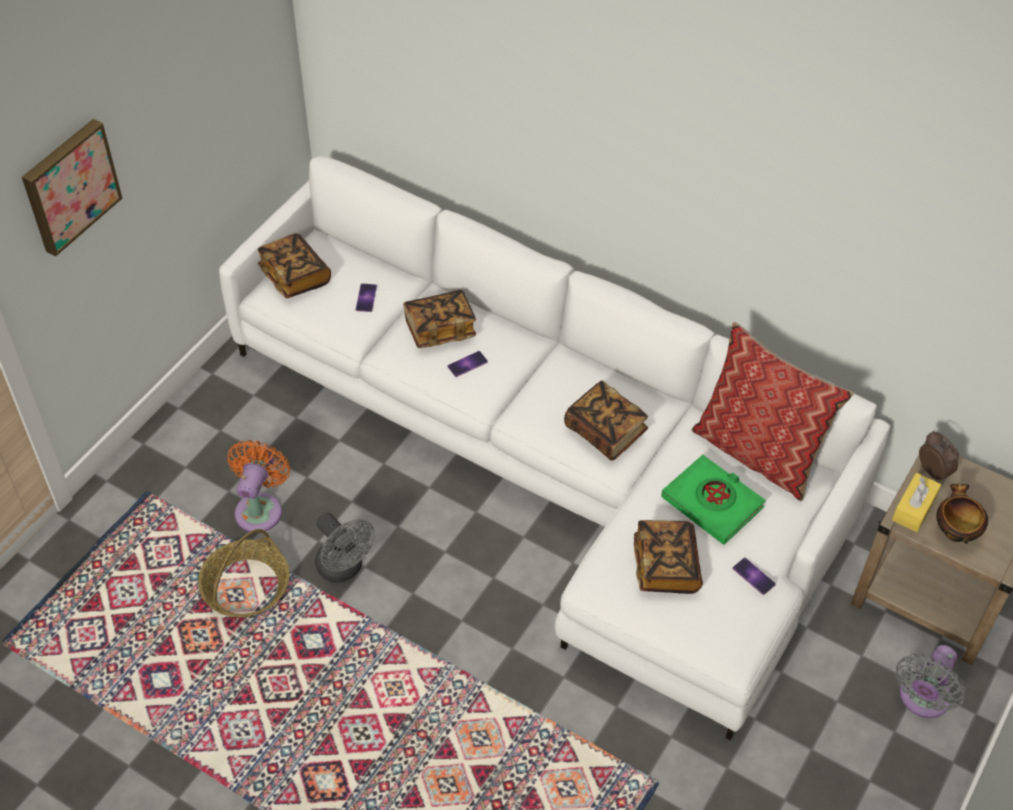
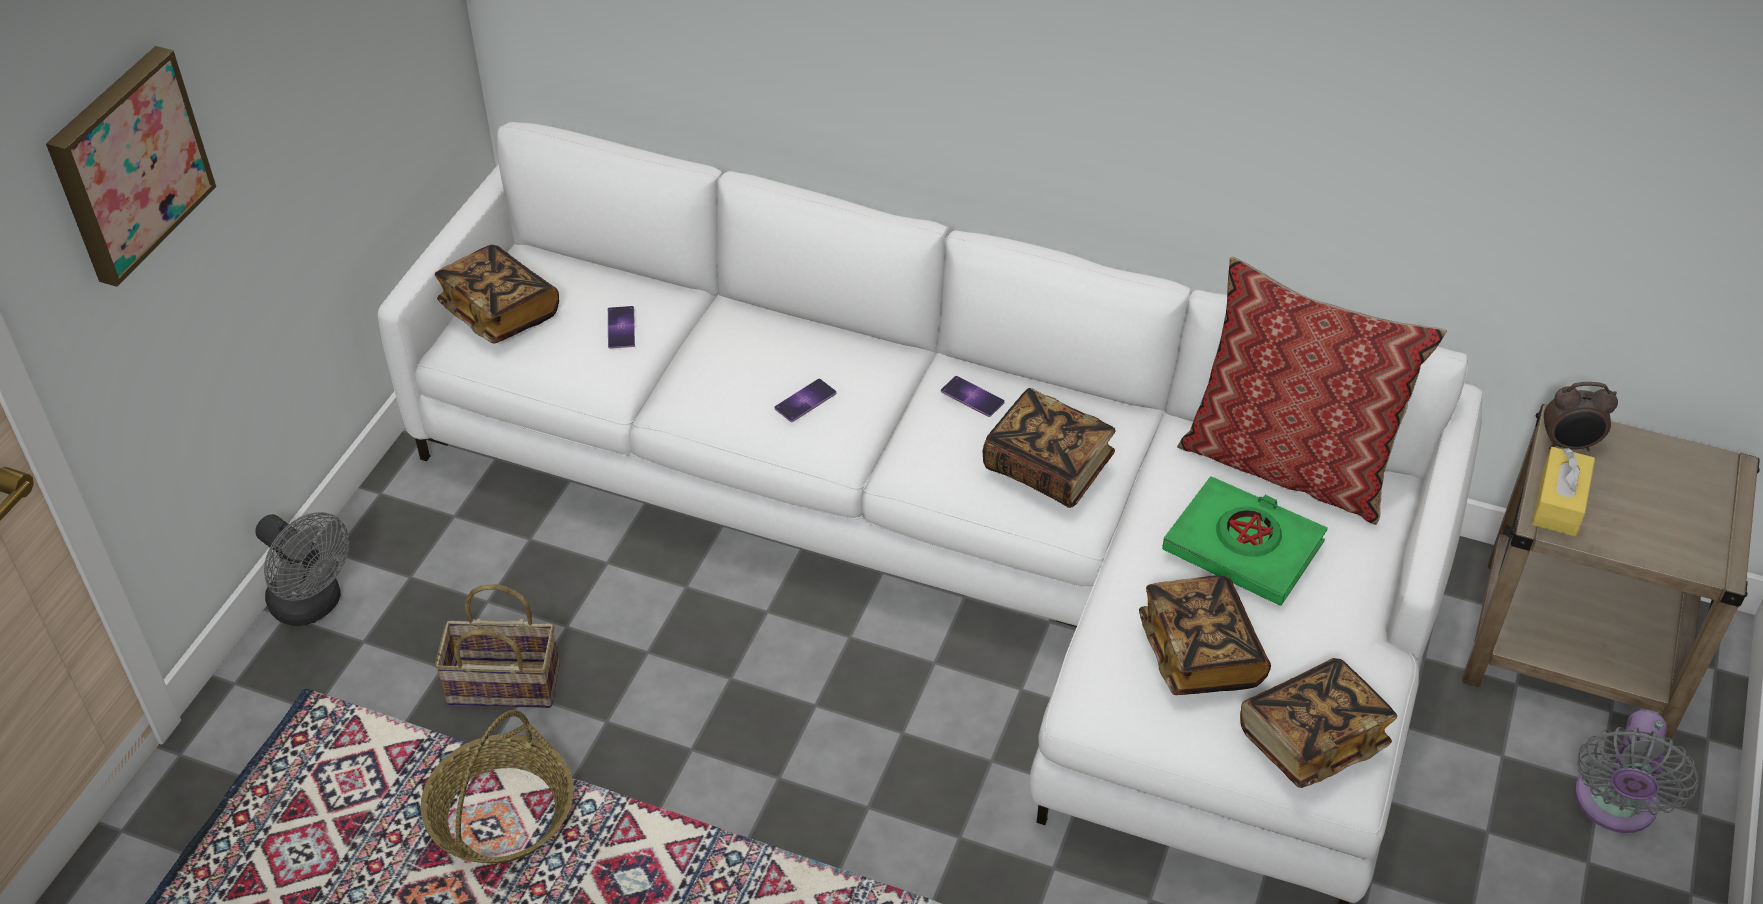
camera: 10 degrees left, 5 degrees down
orange fan [228,440,290,532] -> basket [435,584,560,708]
grey fan [315,512,375,583] -> grey fan moved to [255,512,349,626]
book [403,290,476,348] -> book moved to [1240,658,1397,788]
phone [732,558,776,595] -> phone moved to [941,376,1005,417]
alarm clock [919,431,959,482] -> alarm clock turned 135 degrees clockwise [1544,382,1618,451]
bowl [936,484,988,544] -> none

